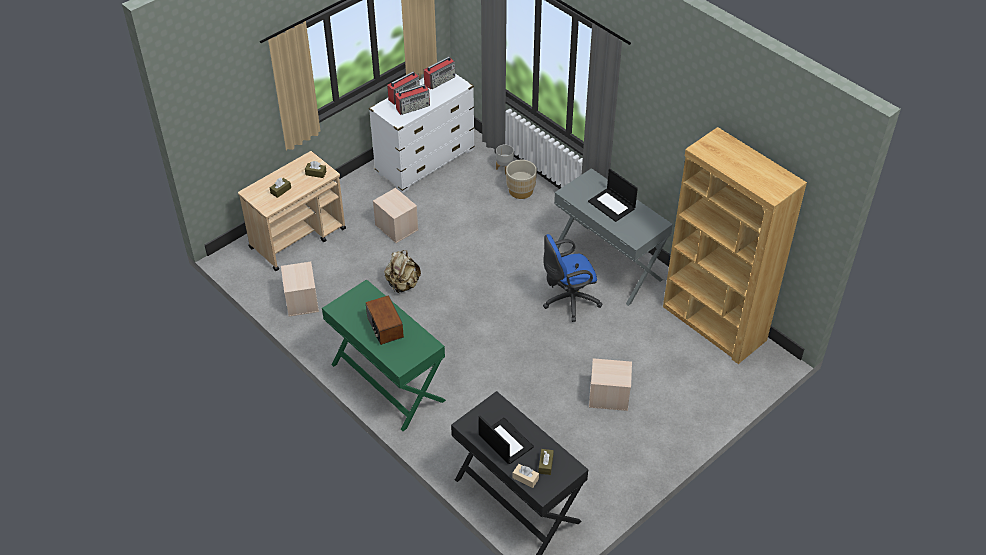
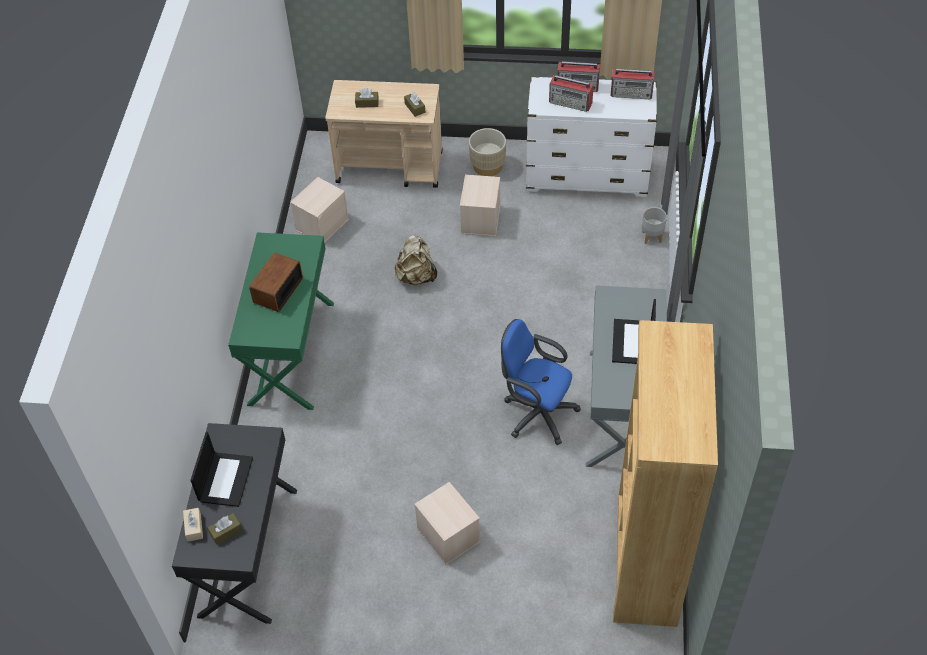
camera: 50 degrees right, 5 degrees up
beige planter [506,160,537,199] -> beige planter moved to [469,128,506,176]

